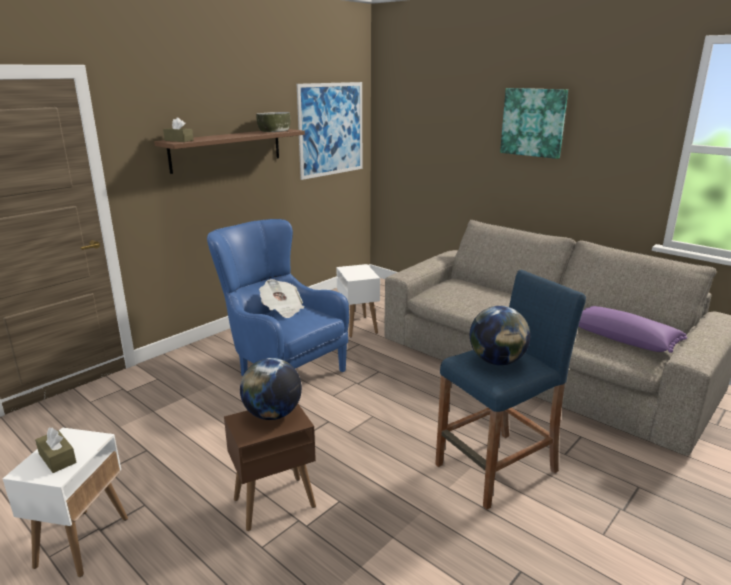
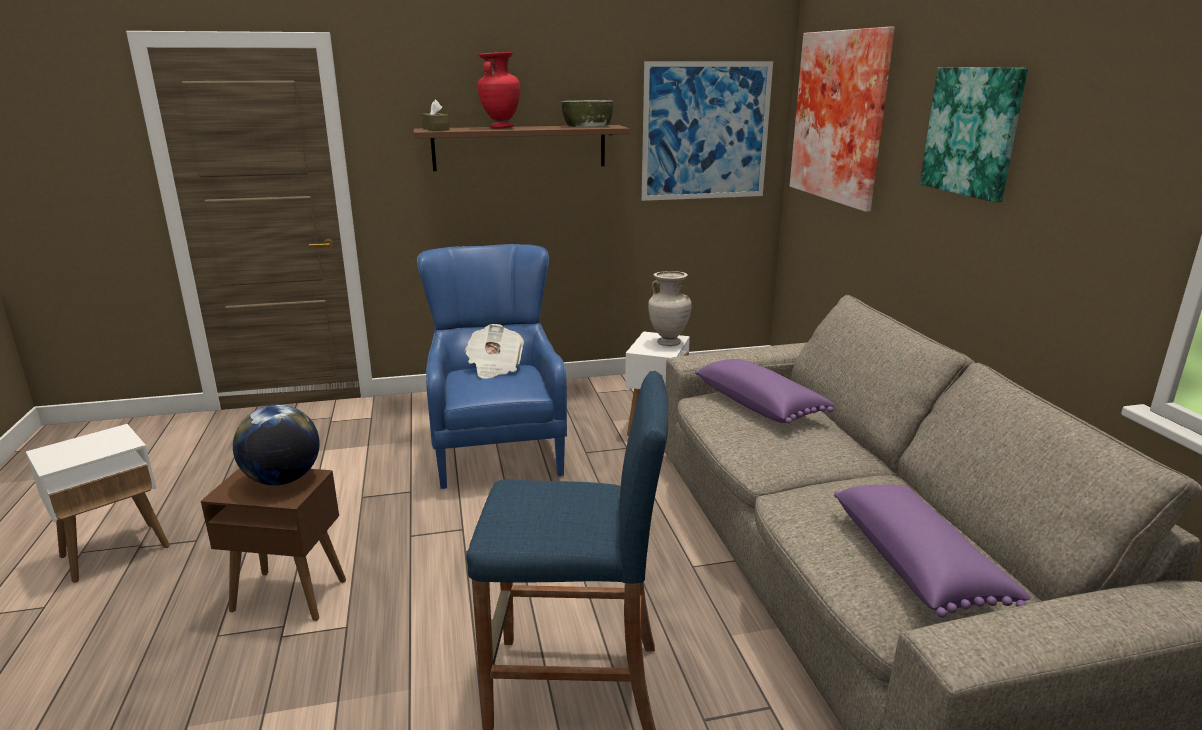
camera: 35 degrees right, 0 degrees up
brown tissue box [35,428,77,473] -> none
globe [470,306,530,365] -> none
none -> red vase [478,52,520,129]
none -> beige vase [648,271,692,346]
none -> purple pillow [695,359,834,424]
none -> picture [790,27,895,212]

